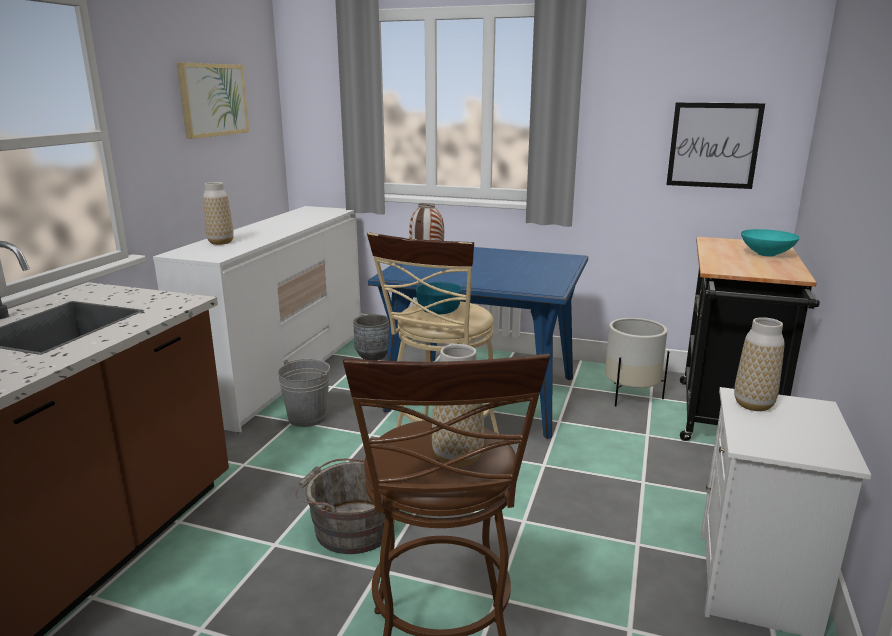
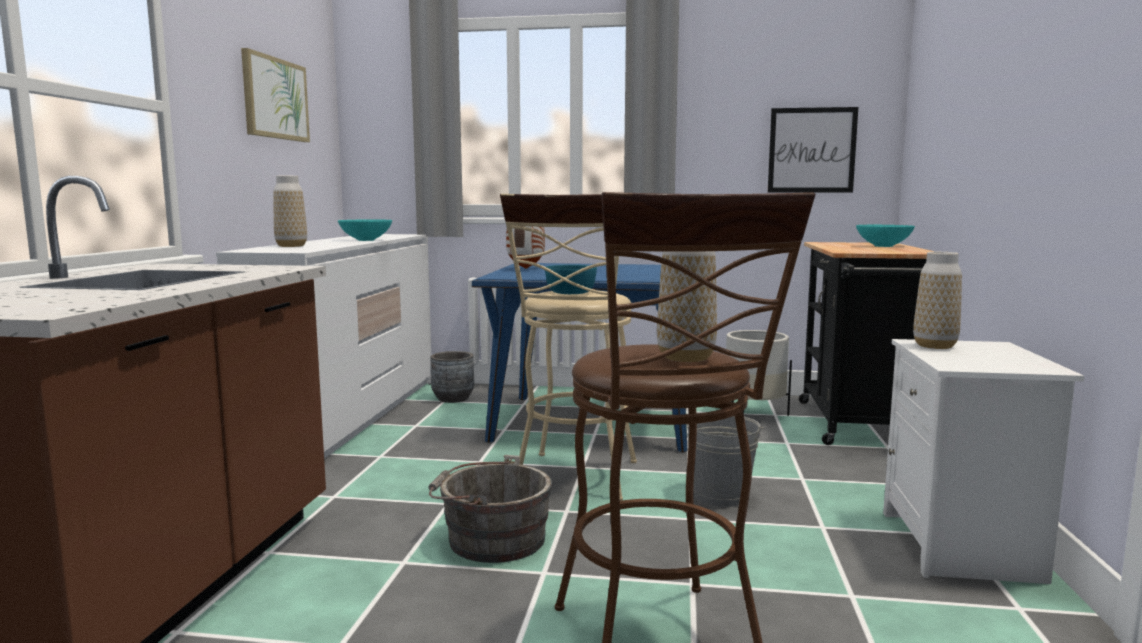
camera: 10 degrees left, 10 degrees down
grey bucket [278,359,330,427] -> grey bucket moved to [687,416,766,507]
none -> turquoise bowl [338,219,392,241]

